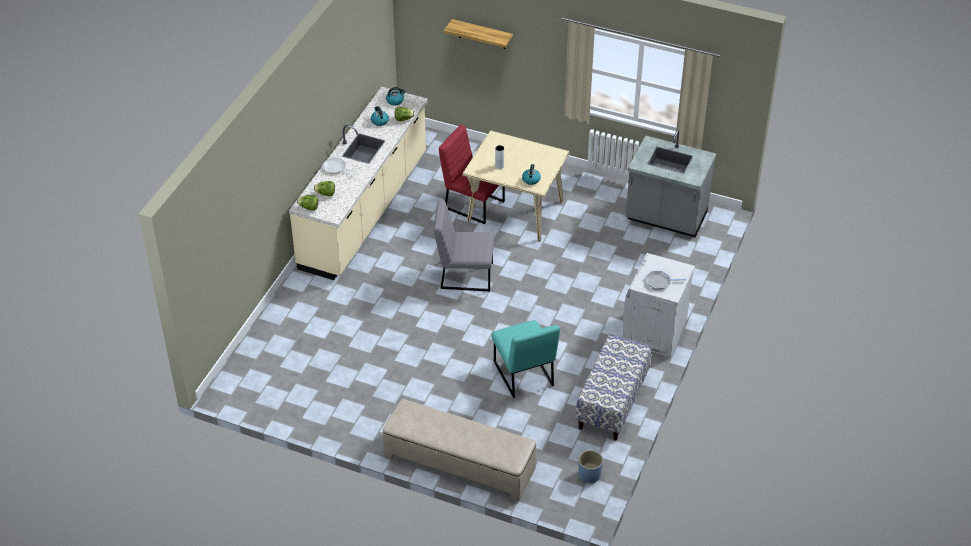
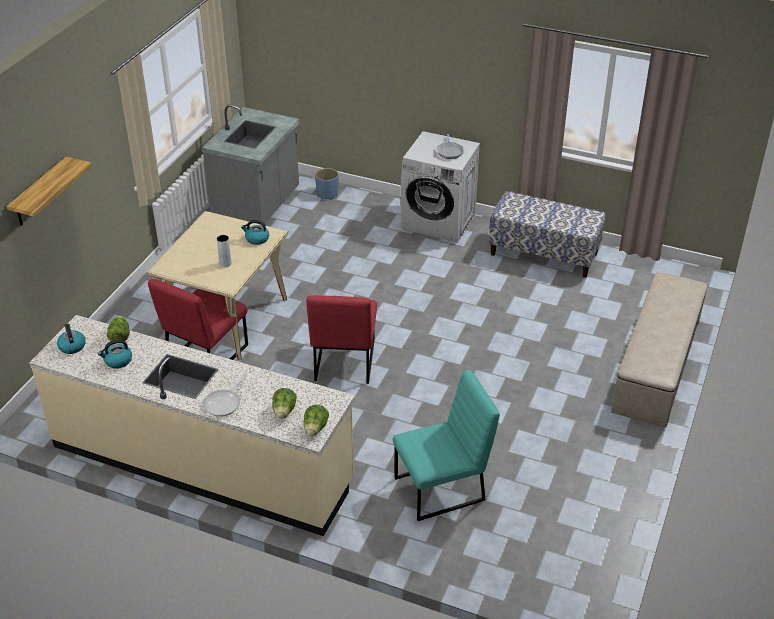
camera: 90 degrees left, 5 degrees down
grey chair [434,199,495,291] -> red chair [306,295,377,384]
turquoise chair [491,320,560,398] -> turquoise chair moved to [393,370,500,521]
blue planter [578,450,603,483] -> blue planter moved to [315,168,339,200]

